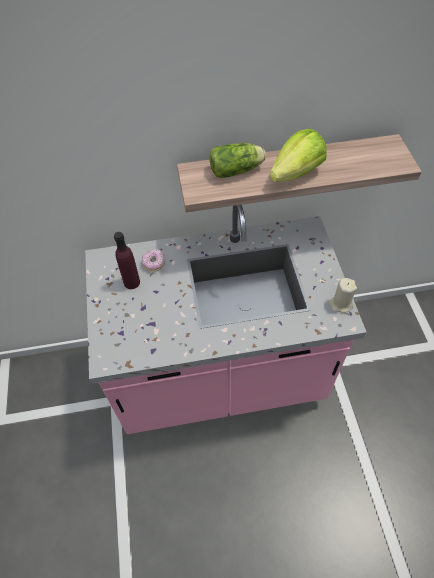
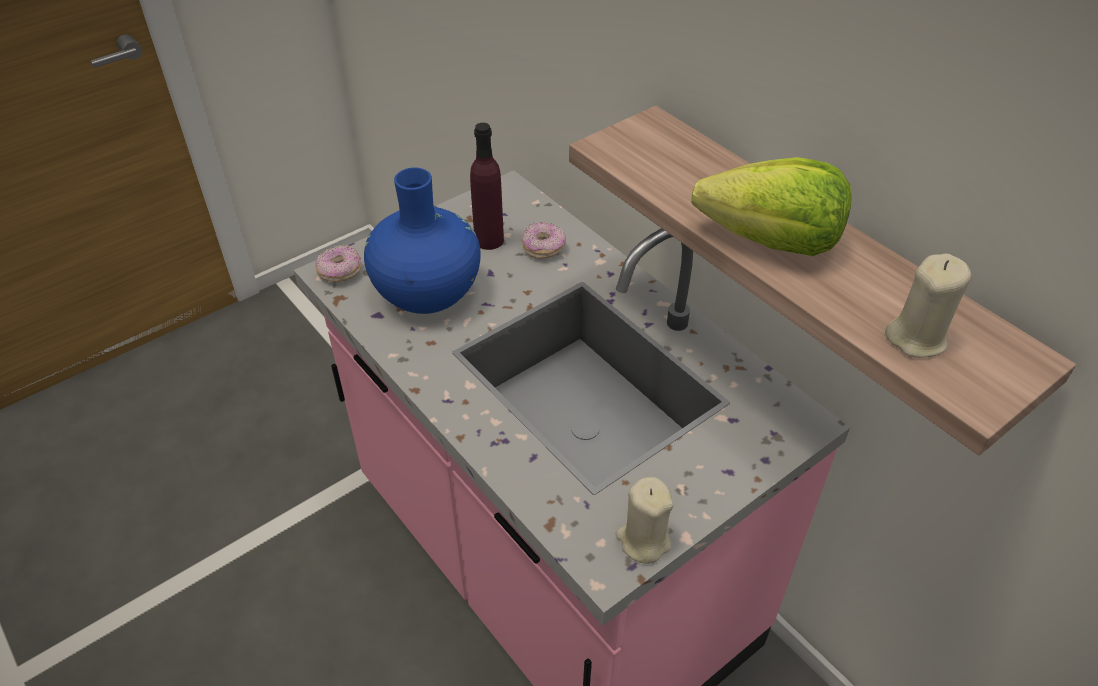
camera: 60 degrees right, 10 degrees down
lettuce [210,143,266,178] -> none
none -> donut [315,244,361,282]
none -> blue vase [364,167,481,314]
none -> beige candle [885,253,971,358]

